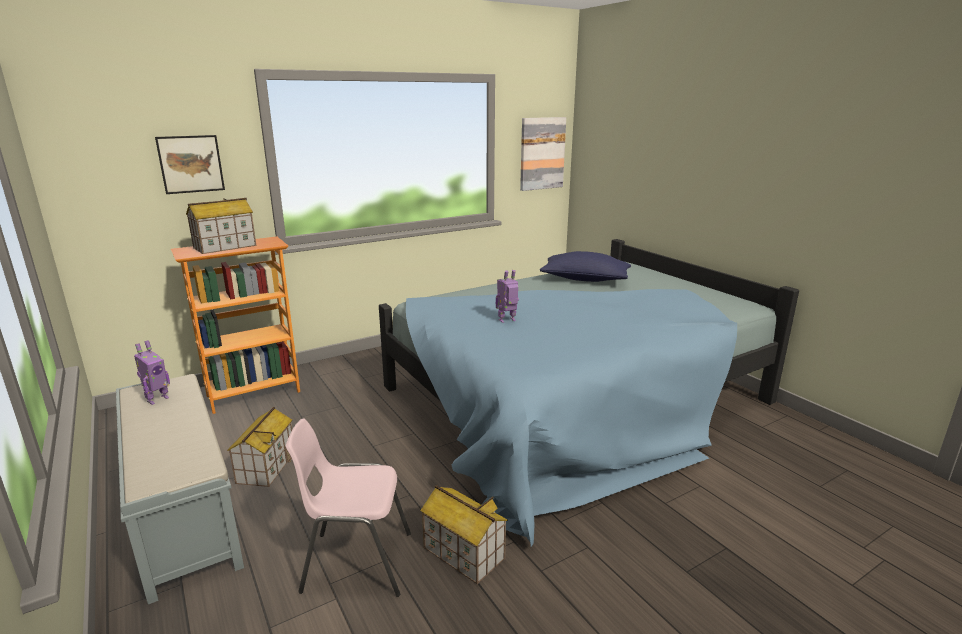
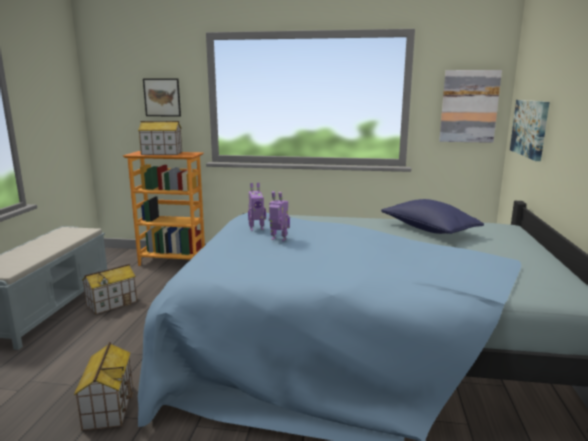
camera: 40 degrees right, 5 degrees down
toy robot [134,340,170,405] -> toy robot moved to [248,183,266,231]
pink chair [286,419,411,597] -> none
none -> picture [510,100,549,161]

